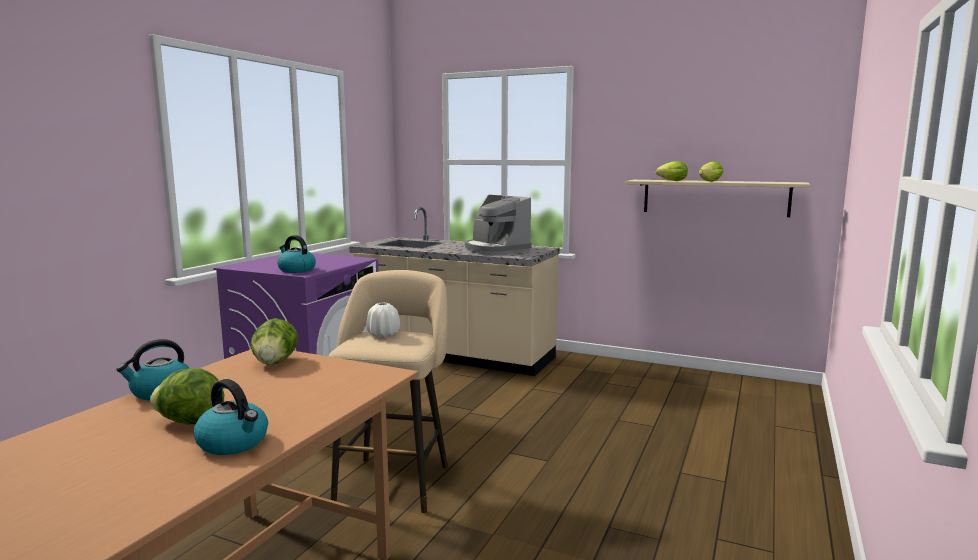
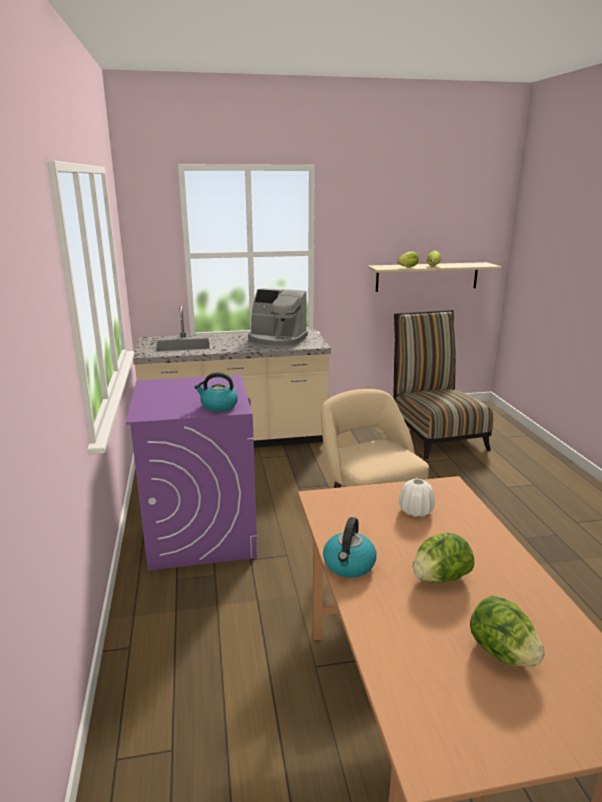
camera: 35 degrees left, 10 degrees up
kettle [194,379,268,455] -> none
lettuce [250,318,298,365] -> lettuce moved to [470,596,545,667]
white vase [366,303,400,337] -> white vase moved to [399,479,435,517]
none -> chair [393,310,493,459]

